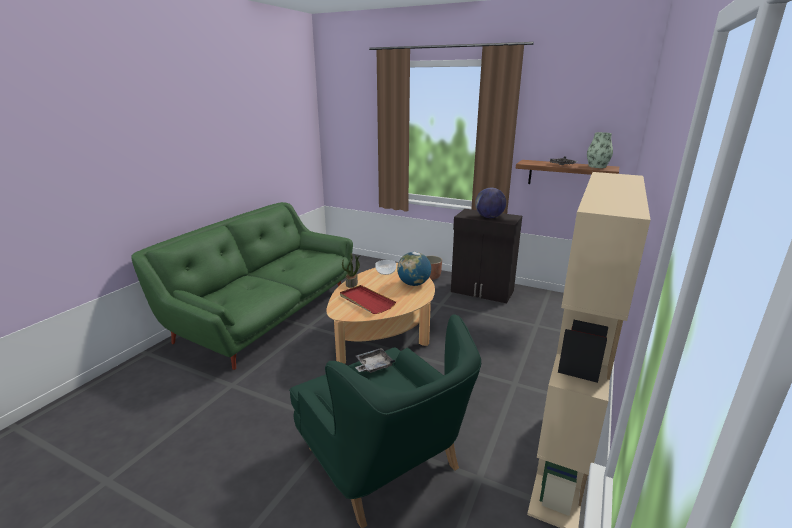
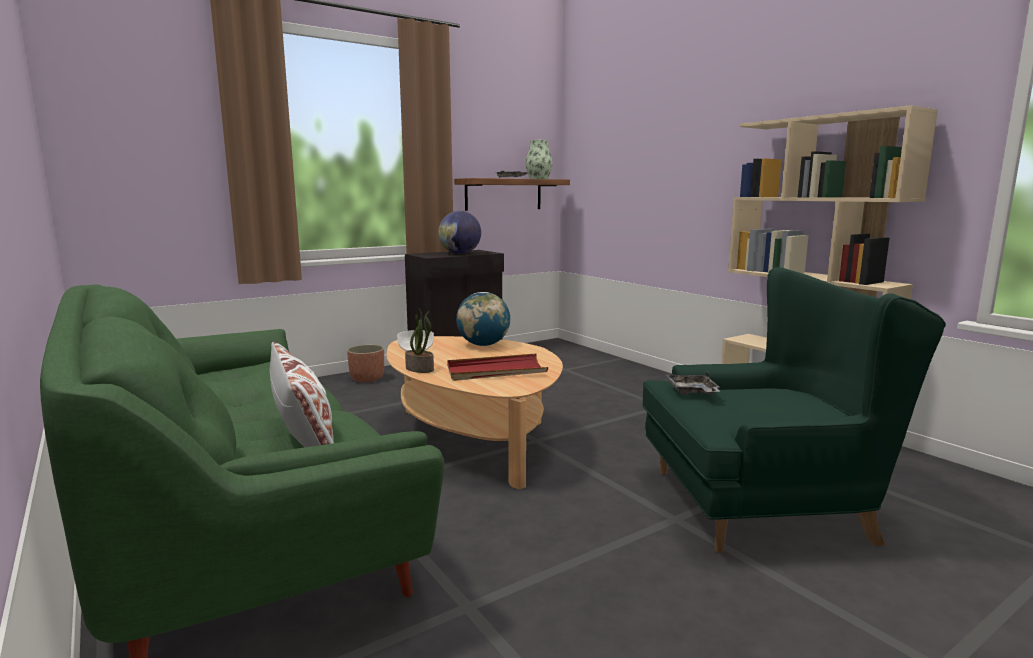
camera: 60 degrees left, 10 degrees down
none -> white pillow [270,342,334,447]

